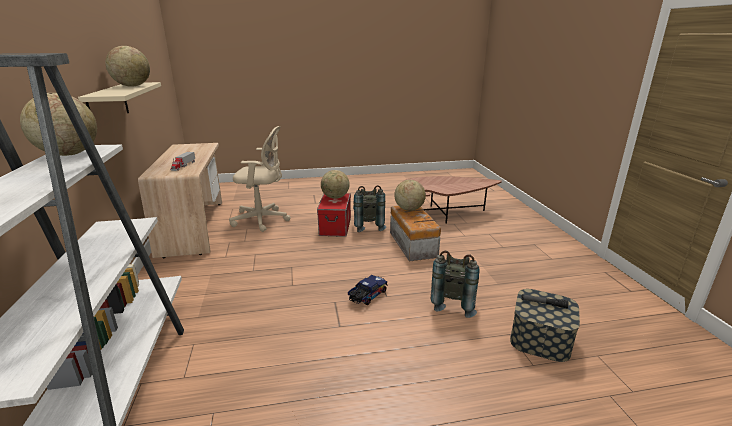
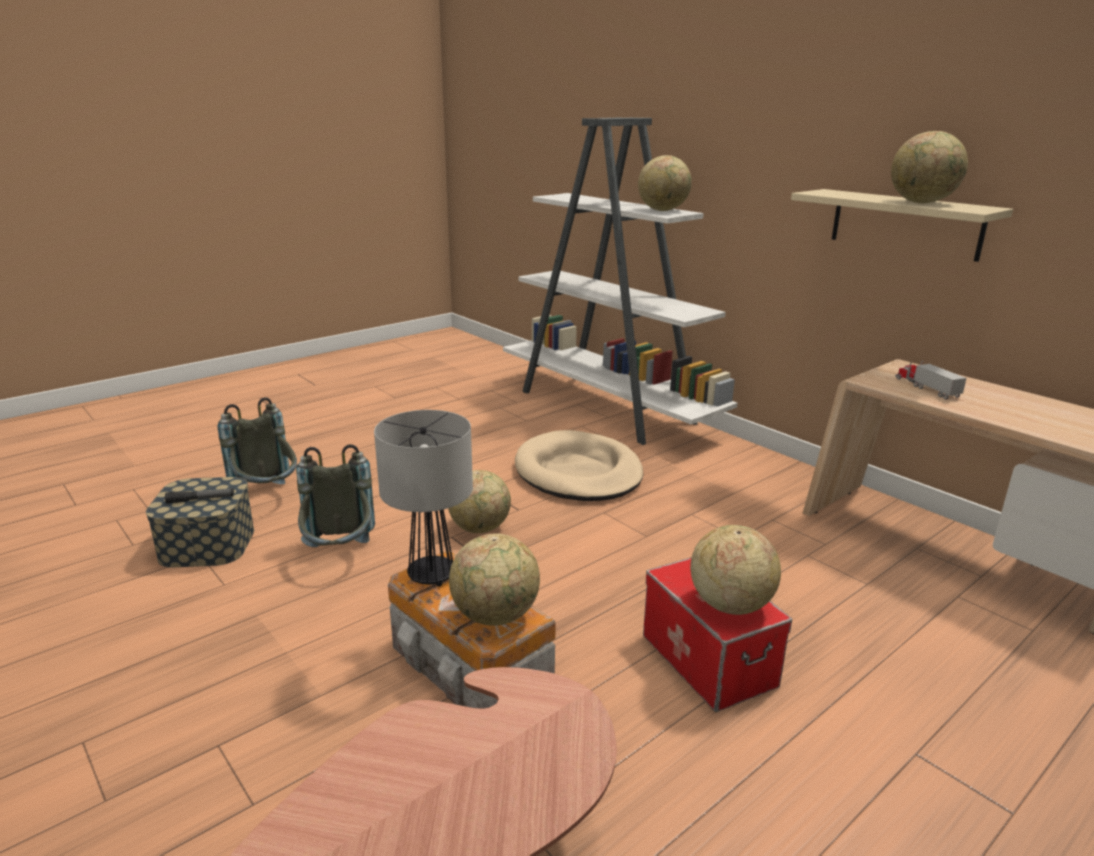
camera: 150 degrees right, 0 degrees up
beige office chair [229,126,291,232] -> none
toy truck [348,275,387,305] -> globe [448,470,511,533]
grey backpack [353,185,386,232] -> grey backpack moved to [218,397,297,484]
none -> table lamp [374,410,473,586]
none -> beige dog bed [515,430,643,501]

